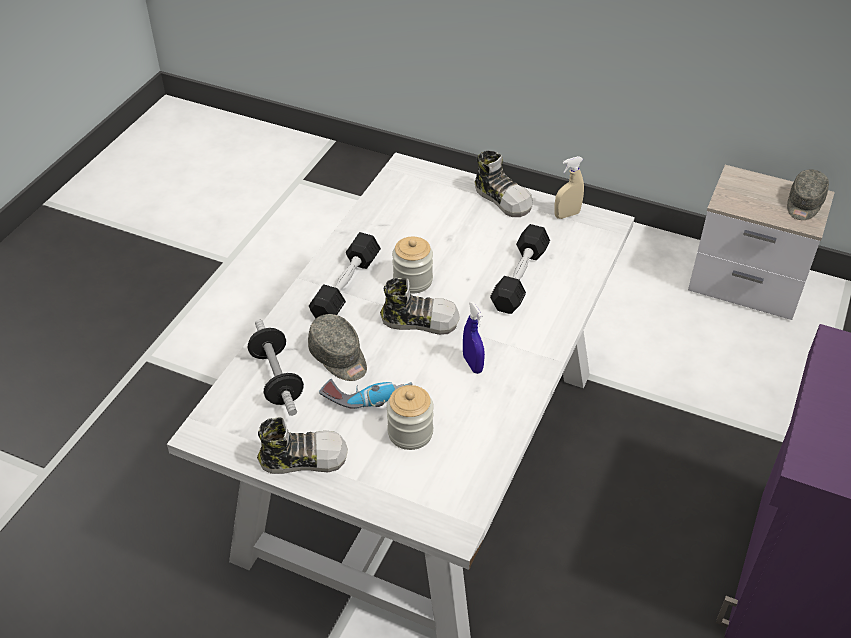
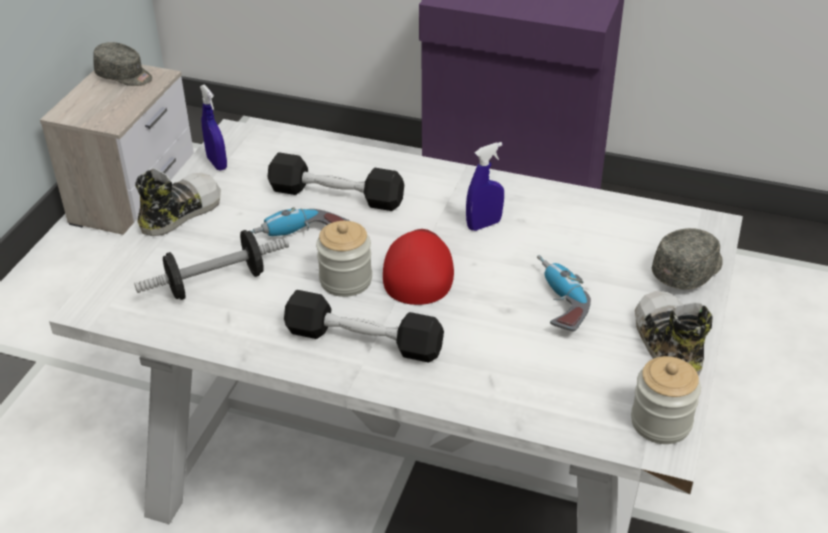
camera: 95 degrees left, 5 degrees down
dumbbell [248,320,304,416] -> dumbbell moved to [134,230,289,300]
grey cap [308,314,367,381] -> grey cap moved to [652,228,723,290]
shoe [380,278,460,335] -> red cap [383,229,454,305]
jar [387,385,434,450] -> jar moved to [631,356,701,444]
beige spray bottle [555,156,584,219] -> blue spray bottle [200,84,227,171]
none -> power drill [251,207,350,236]

